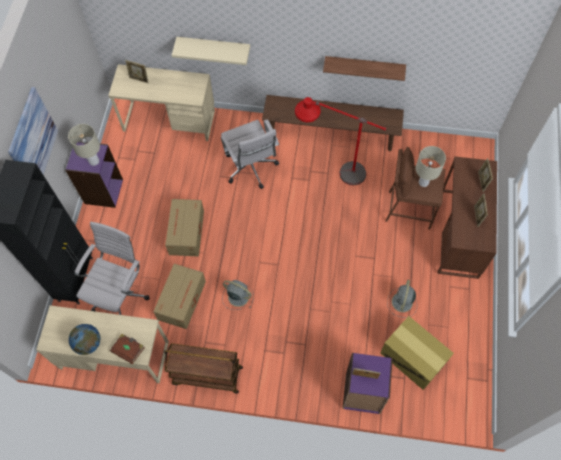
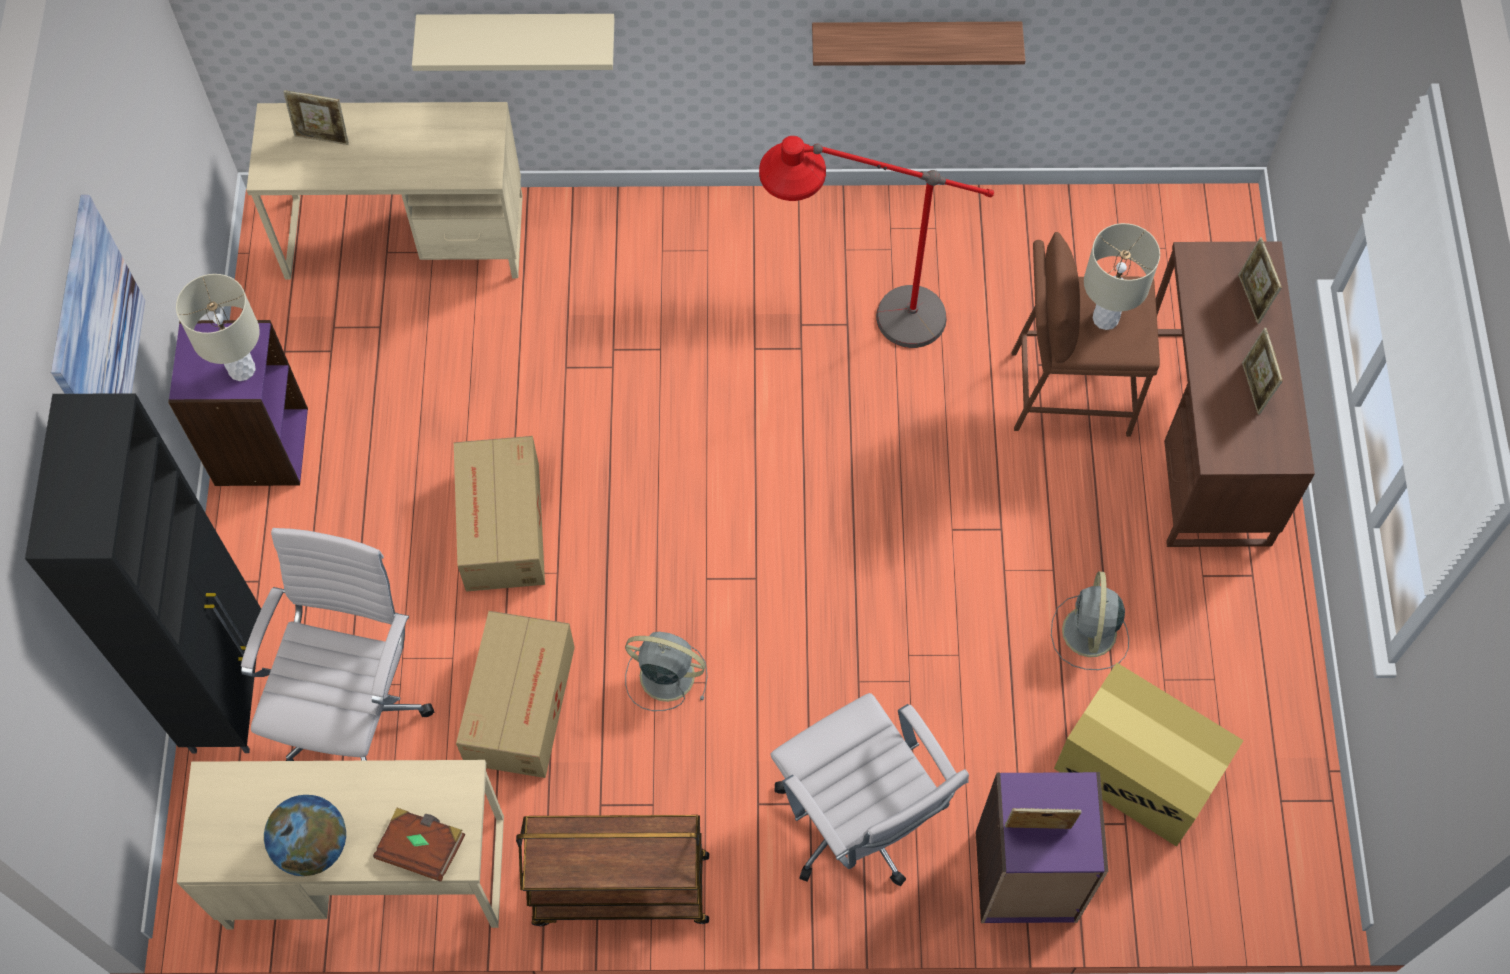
camera: 10 degrees left, 0 degrees up
white office chair [221,119,279,189] -> white office chair moved to [771,693,969,886]
brown bench [262,95,404,152] -> none

